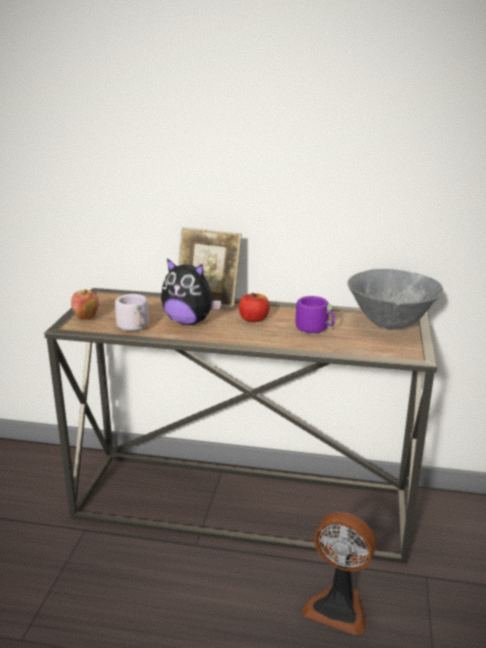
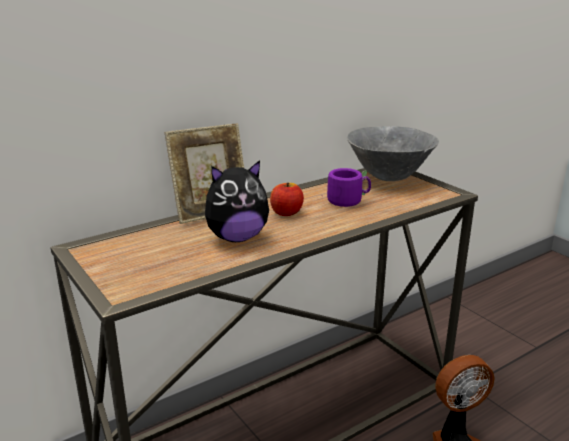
camera: 45 degrees left, 0 degrees up
apple [71,289,99,320] -> none
grey mug [115,294,149,331] -> none

